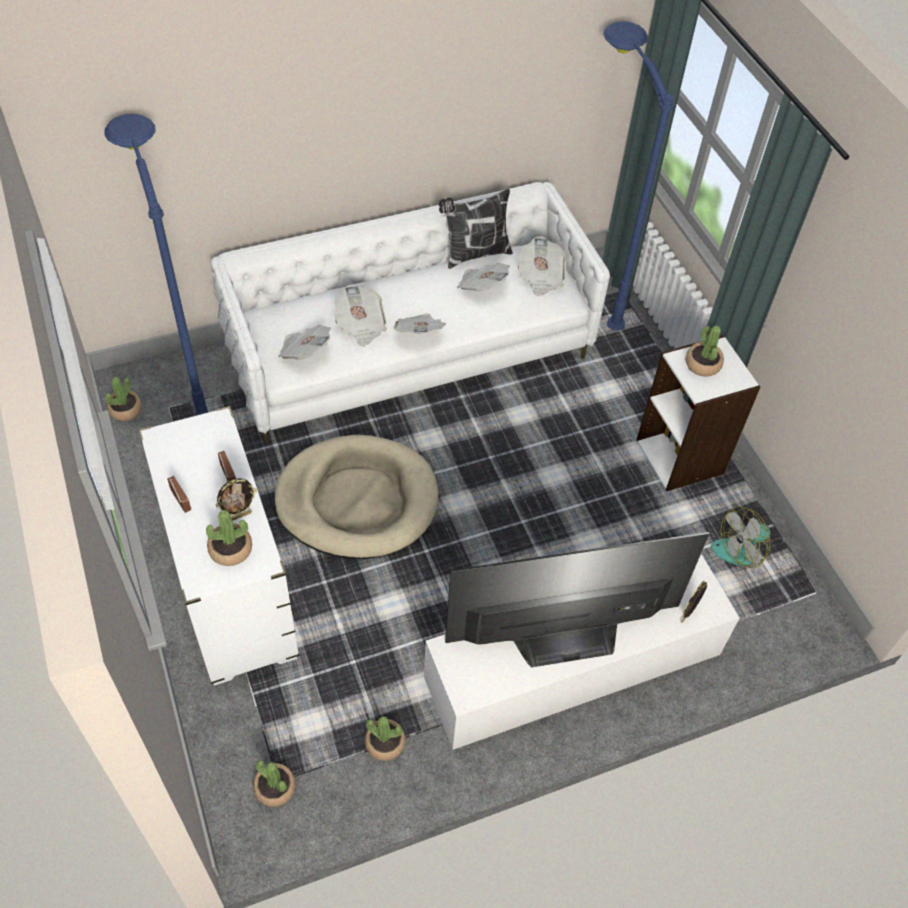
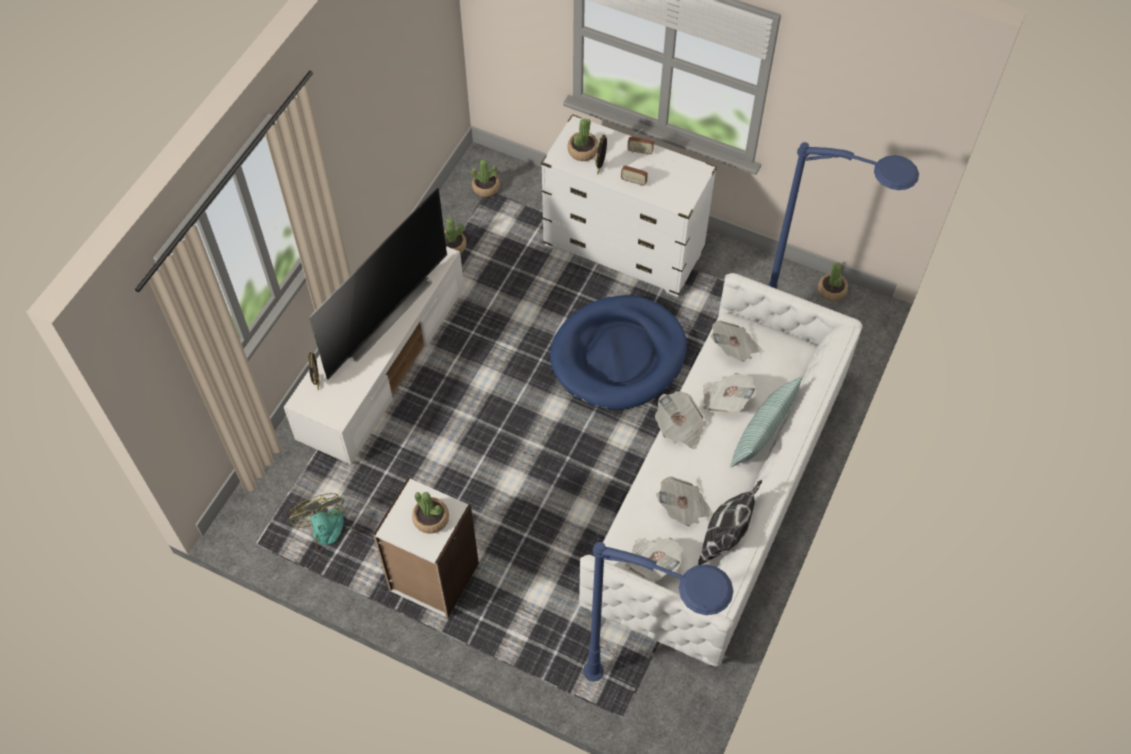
camera: 140 degrees right, 5 degrees up
beige dog bed [274,435,439,559] -> blue dog bed [550,295,687,410]
fan [711,506,773,568] -> fan turned 45 degrees counterclockwise [289,493,355,562]
none -> pillow [730,376,802,467]

